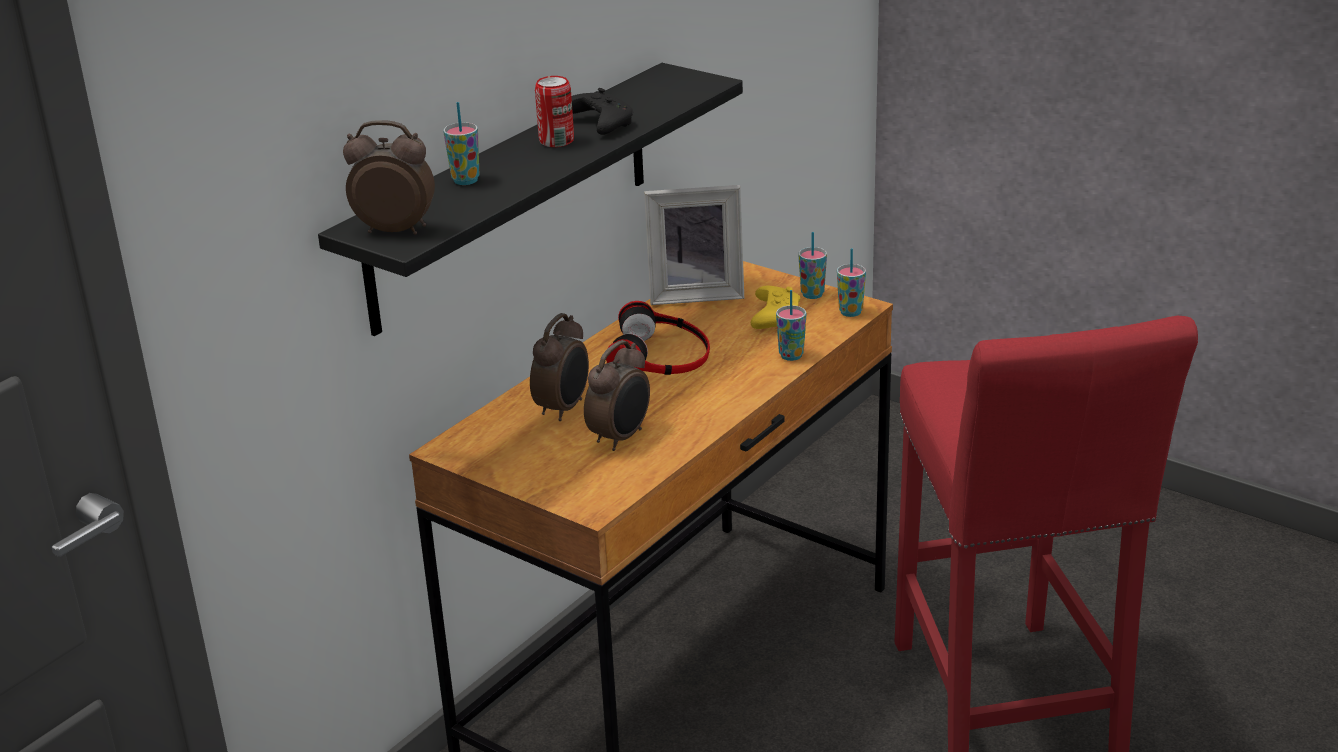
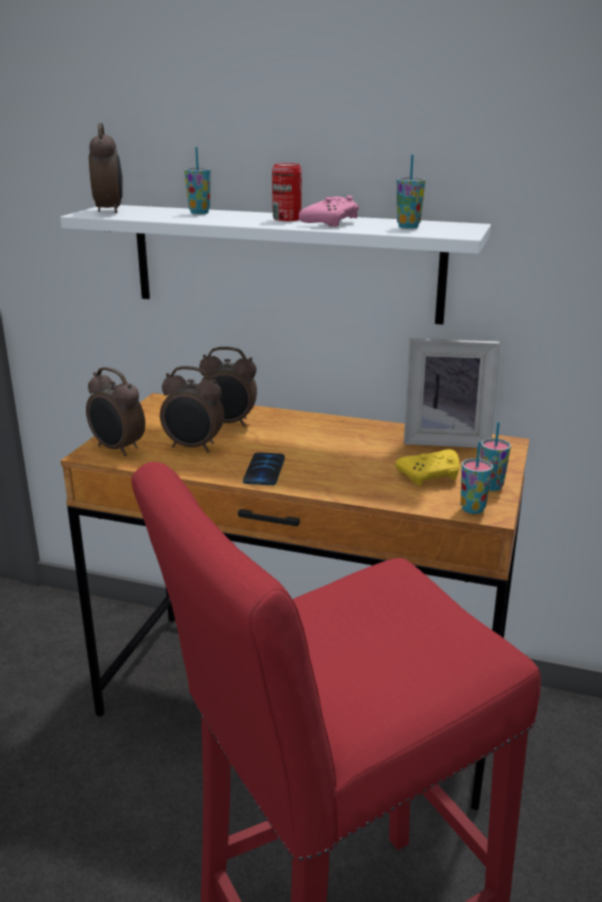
camera: 70 degrees right, 5 degrees down
black shelf [318,63,743,336] -> white shelf [60,205,491,325]
black game controller [571,88,633,135] -> pink game controller [299,195,359,227]
headphones [606,301,710,375] -> none
picture frame [644,185,744,305] -> picture frame turned 60 degrees counterclockwise [404,338,500,448]
cup [776,290,806,361] -> cup moved to [397,155,426,229]
none -> alarm clock [86,367,145,456]
none -> phone [243,452,285,485]

